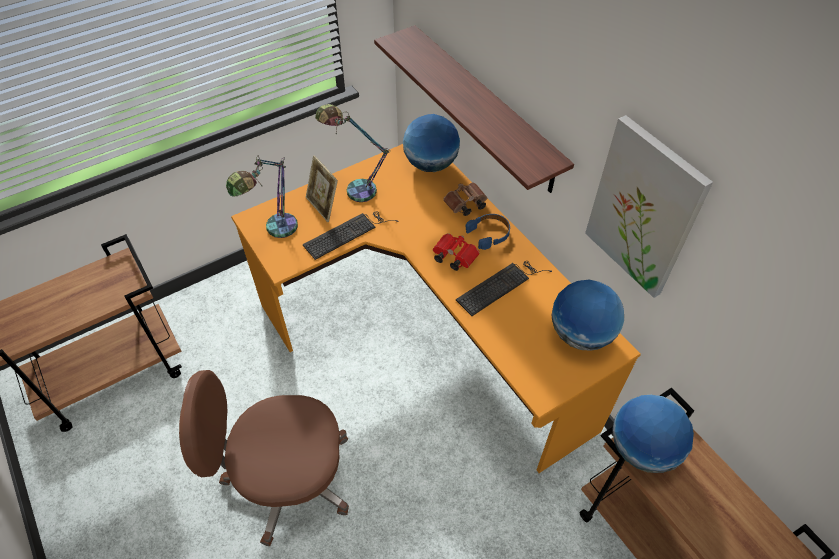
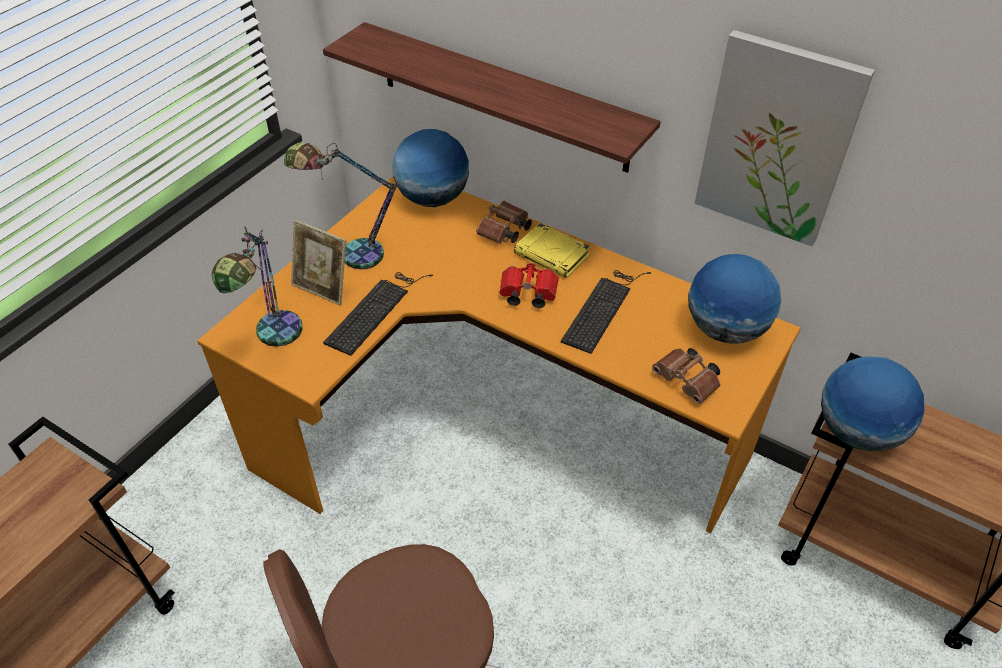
camera: 25 degrees left, 5 degrees down
blue headphones [465,214,510,250] -> yellow book [514,223,591,278]
none -> brown binoculars [652,348,721,404]

